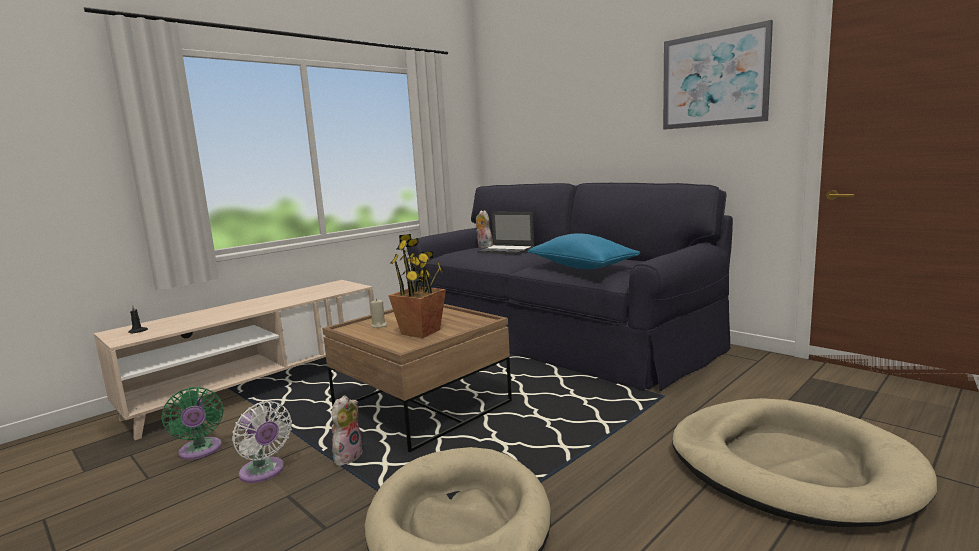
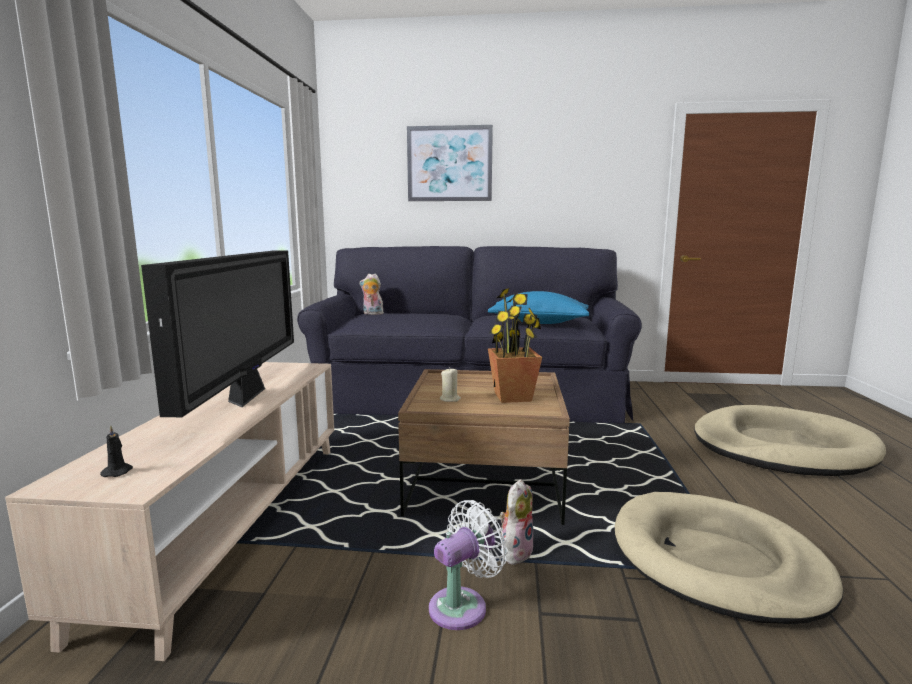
camera: 40 degrees left, 0 degrees up
green fan [161,387,224,460] -> none
white fan [232,401,292,483] -> white fan turned 45 degrees counterclockwise [429,500,508,630]
plush toy [332,395,363,466] -> plush toy turned 45 degrees clockwise [500,479,533,565]
laptop [477,211,534,254] -> none
picture [663,20,773,130] -> picture moved to [407,125,493,201]
none -> television [141,250,294,417]

